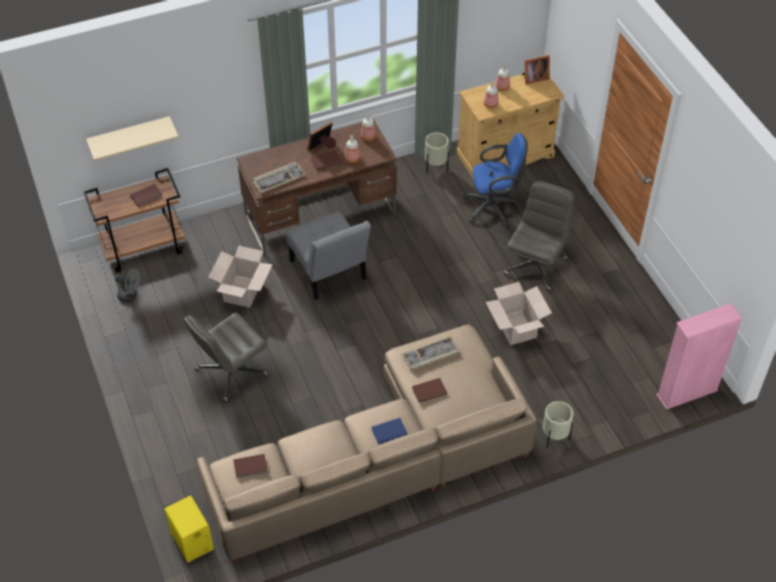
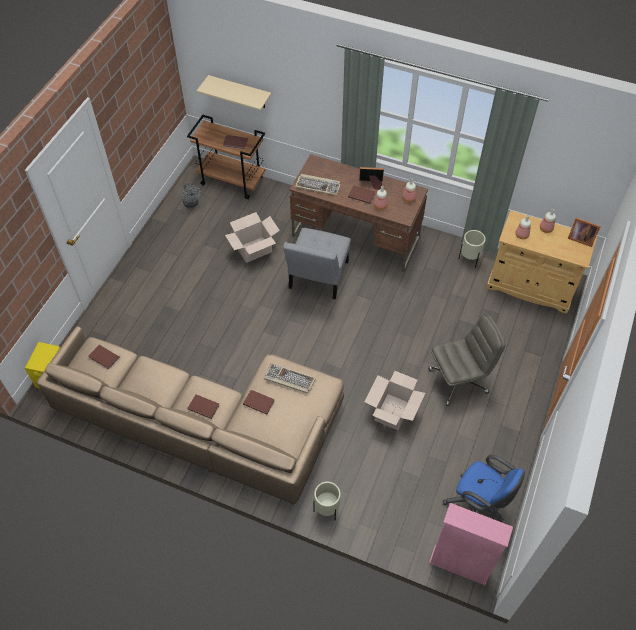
camera: 45 degrees right, 5 degrees up
grey office chair [183,313,269,403] -> none
blue book [371,418,407,444] -> brown book [187,394,219,419]
blue office chair [463,133,528,226] -> blue office chair moved to [443,455,525,522]

